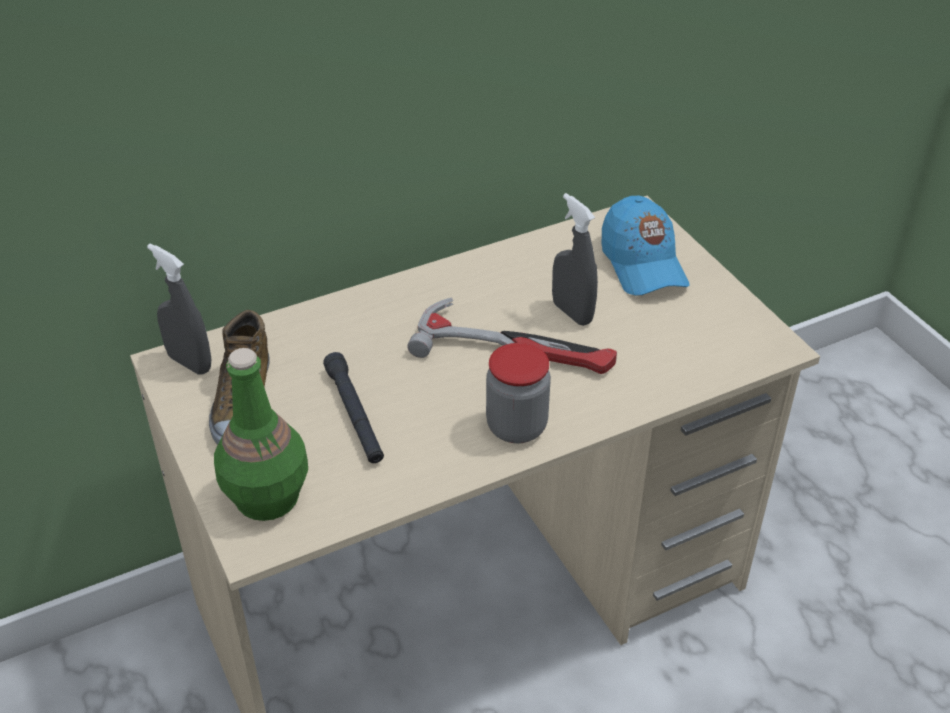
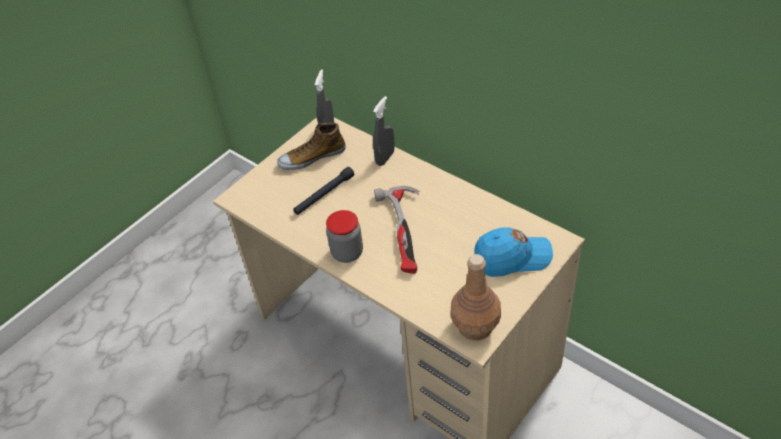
camera: 70 degrees right, 5 degrees up
green bottle [214,348,308,521] -> none
grey spray bottle [552,193,598,326] -> grey spray bottle moved to [373,96,395,166]
blue cap [602,196,690,296] -> blue cap turned 150 degrees counterclockwise [474,227,553,277]
none -> brown bottle [451,254,501,341]

